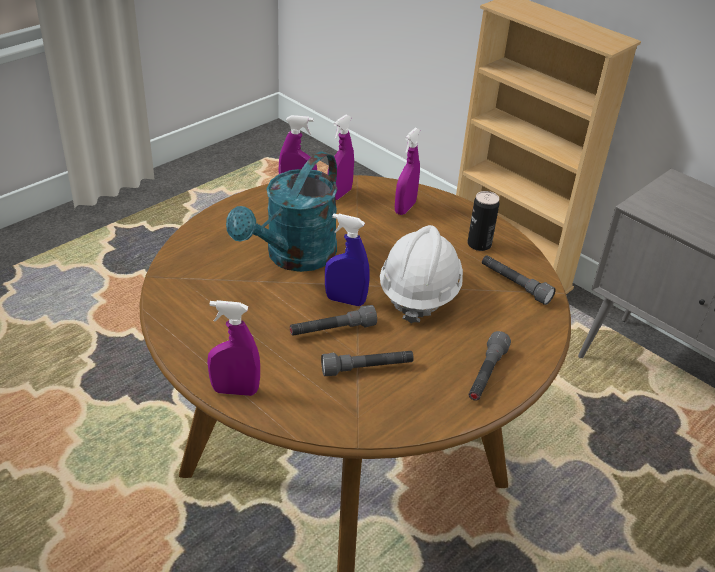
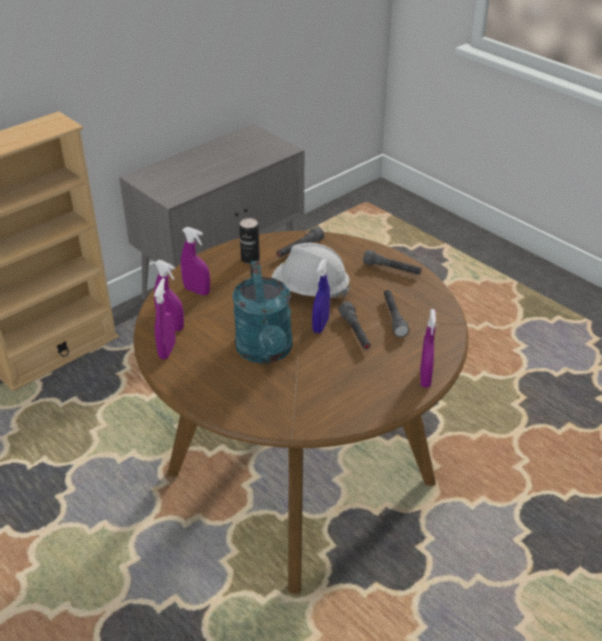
camera: 85 degrees left, 0 degrees up
turquoise watering can [226,151,338,272] -> turquoise watering can turned 45 degrees clockwise [232,261,293,364]

